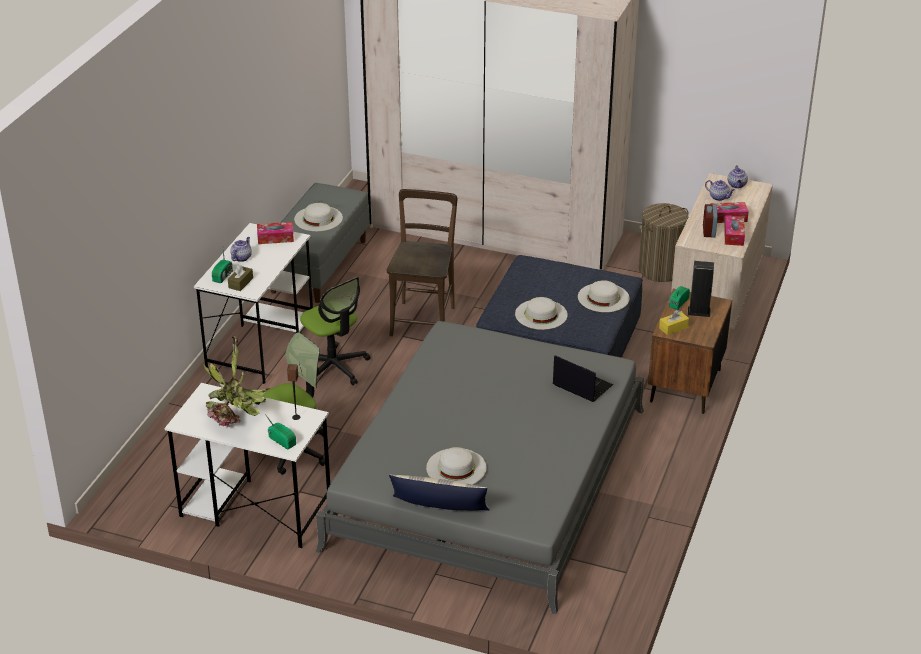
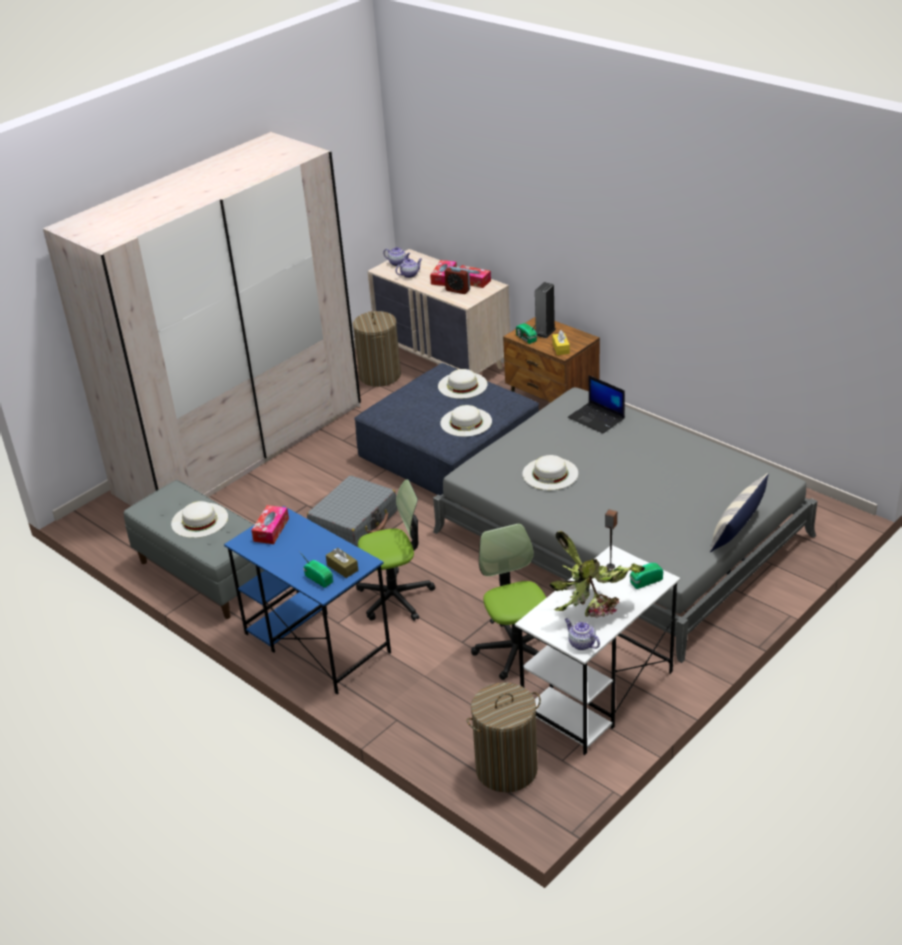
camera: 65 degrees left, 0 degrees up
white desk [194,223,313,384] -> blue desk [224,506,391,695]
teapot [230,237,252,262] -> teapot moved to [565,618,600,650]
brown chair [387,189,457,336] -> grey suitcase [307,475,397,547]
white hat [426,447,487,485] -> white hat moved to [522,455,578,490]
laptop [553,355,613,402] -> laptop turned 105 degrees counterclockwise [568,375,625,434]
none -> laundry basket [466,682,541,793]

